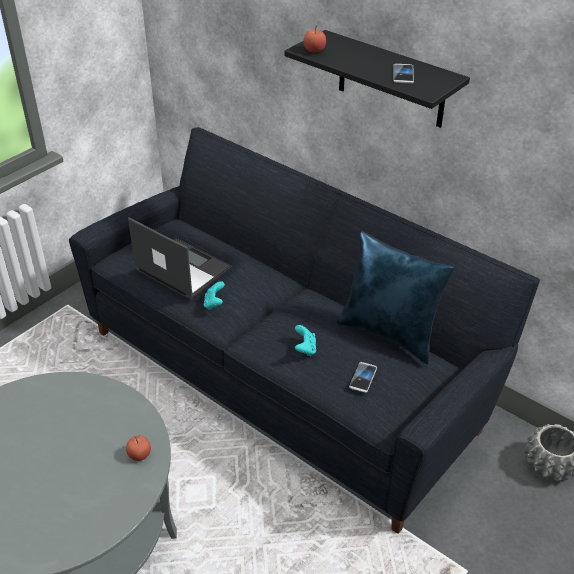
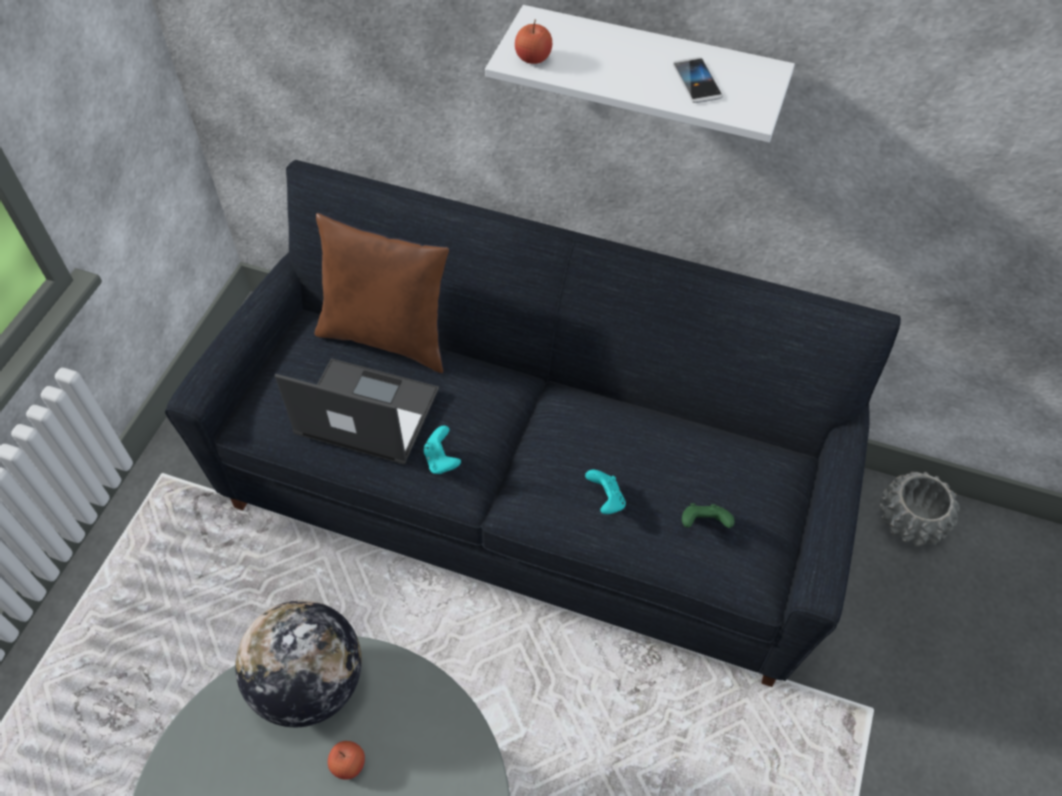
camera: 20 degrees left, 15 degrees up
apple [126,436,151,461] -> apple moved to [328,741,365,780]
black shelf [284,30,470,128] -> white shelf [485,5,795,142]
blue pillow [336,231,454,364] -> none
phone [349,362,377,393] -> green game controller [682,503,735,528]
none -> globe [235,600,362,727]
none -> brown pillow [315,213,449,373]

